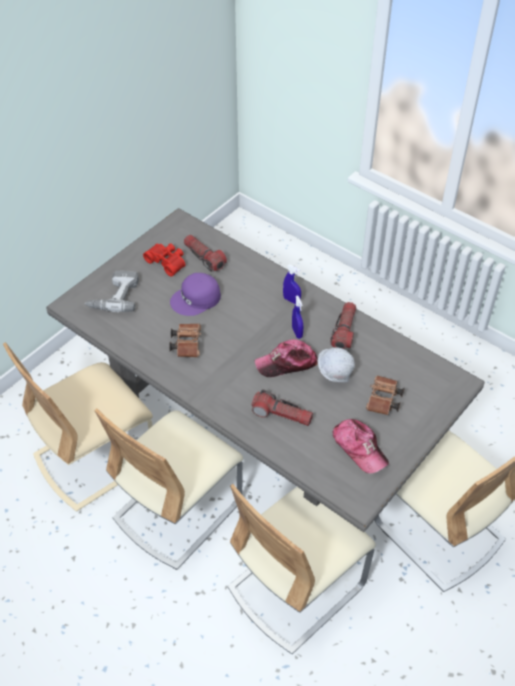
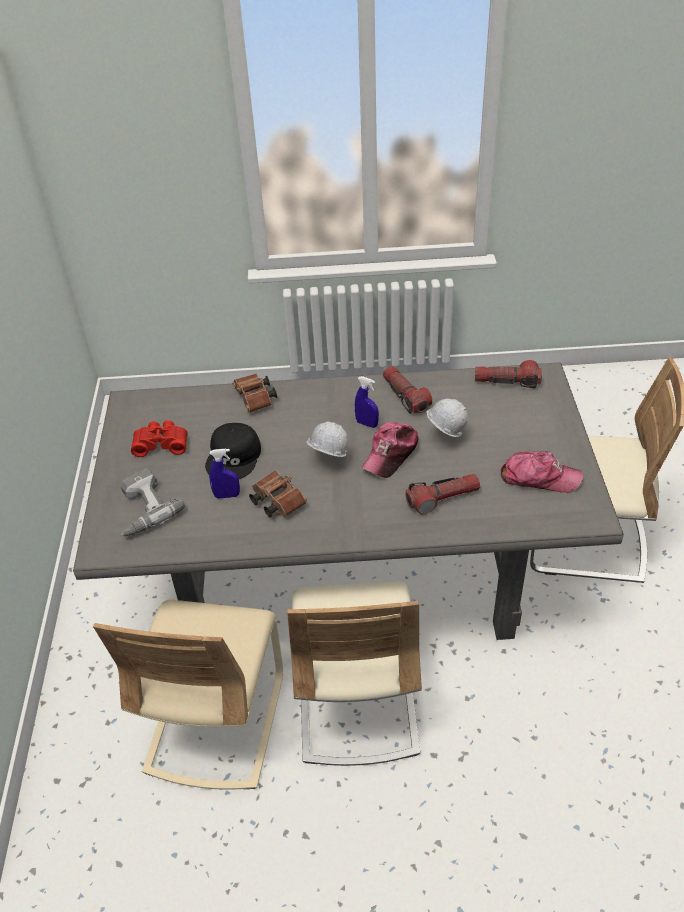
camera: 40 degrees left, 5 degrees down
purple cap [170,273,221,316] -> black cap [205,423,261,479]
flashlight [184,235,227,272] -> flashlight moved to [475,360,542,388]
beige chair [228,484,376,654] -> none
blue spray bottle [283,264,301,304] -> blue spray bottle moved to [209,449,240,499]
brown binoculars [366,375,404,415] -> brown binoculars moved to [233,374,277,413]
none -> white hard hat [307,421,348,457]

